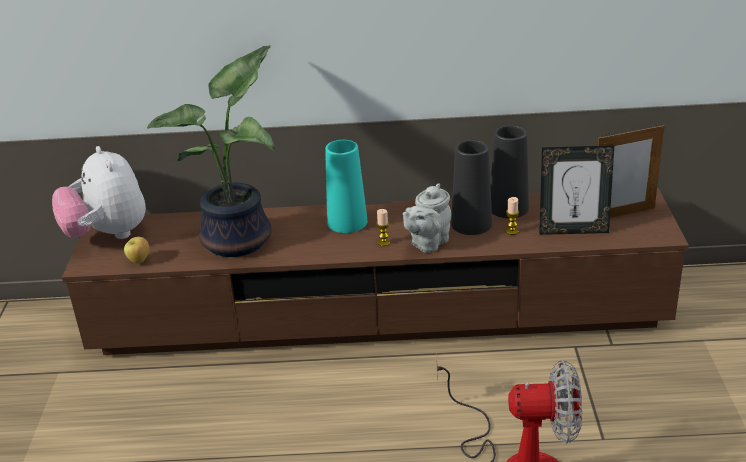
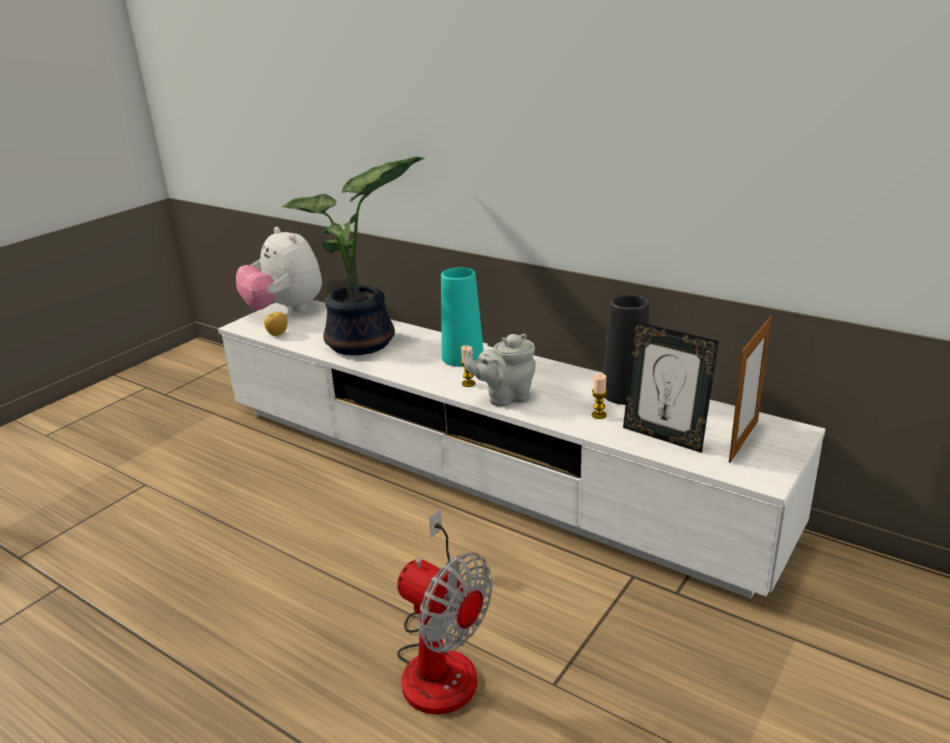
camera: 35 degrees right, 5 degrees down
plush toy [52,146,146,239] -> plush toy turned 45 degrees counterclockwise [236,227,322,312]
brown tv stand [62,188,689,355] -> white tv stand [218,300,826,599]
black vase [451,140,492,235] -> none
picture frame [598,124,665,218] -> picture frame turned 75 degrees counterclockwise [729,316,772,463]

